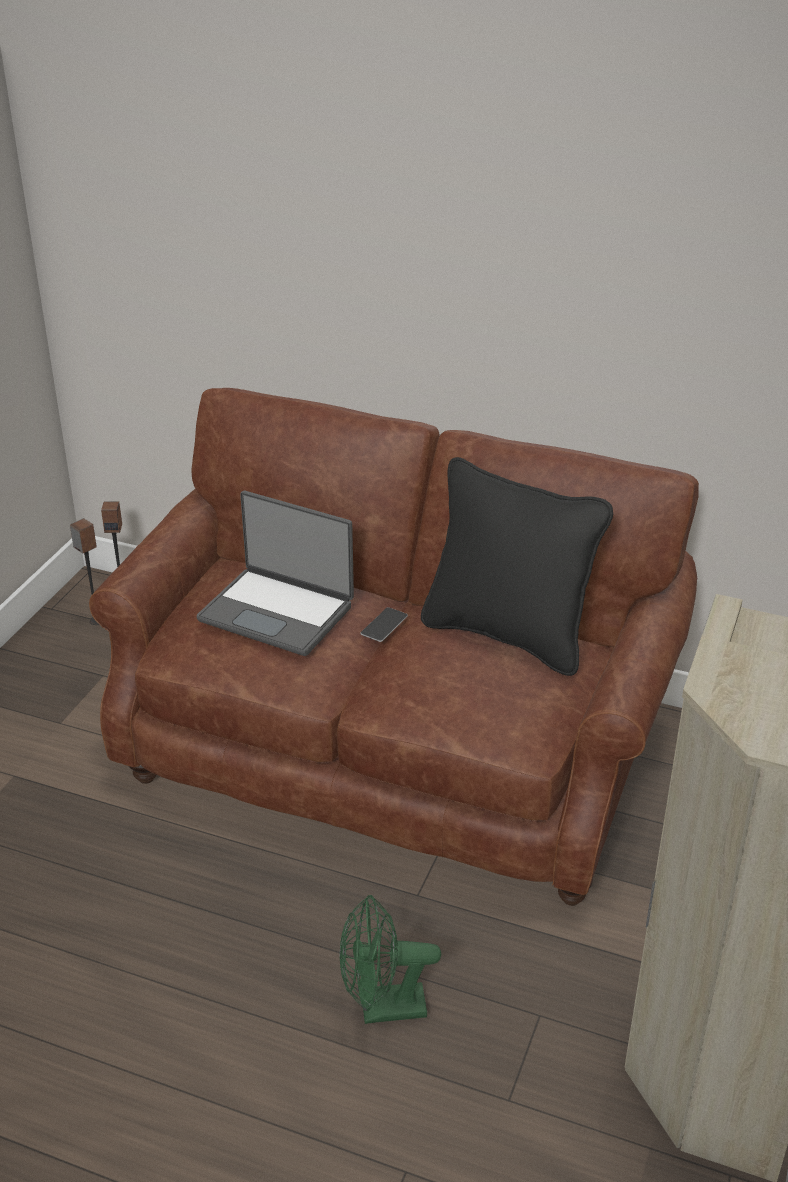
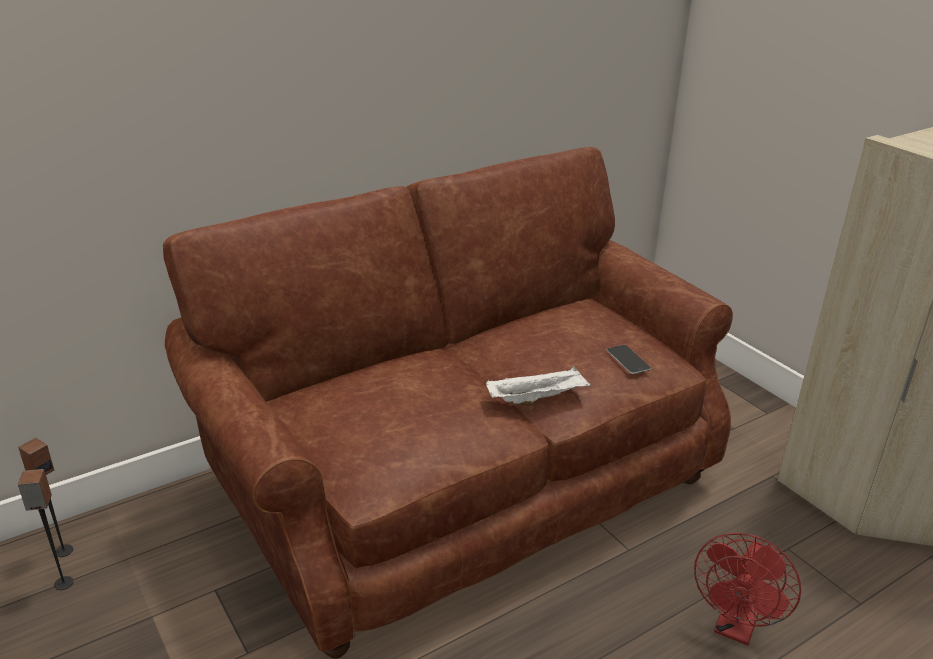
camera: 55 degrees left, 5 degrees down
laptop [196,491,354,656] -> none
green fan [340,895,441,1024] -> red fan [694,533,801,646]
phone [361,607,408,642] -> phone moved to [606,345,652,374]
black pillow [421,457,613,676] -> none
none -> white tray [486,366,591,405]

